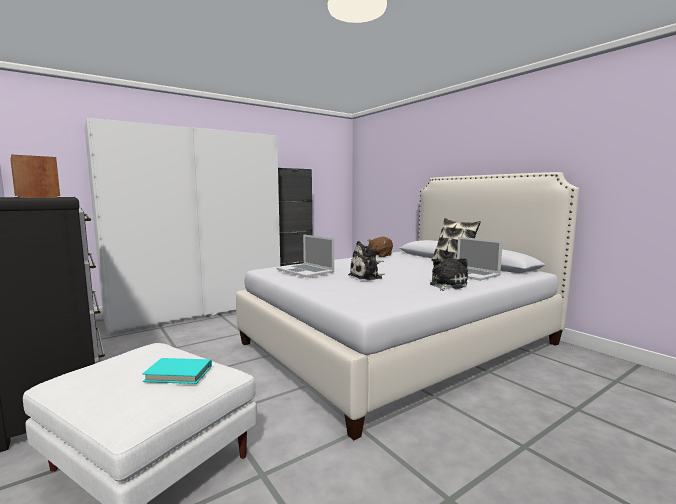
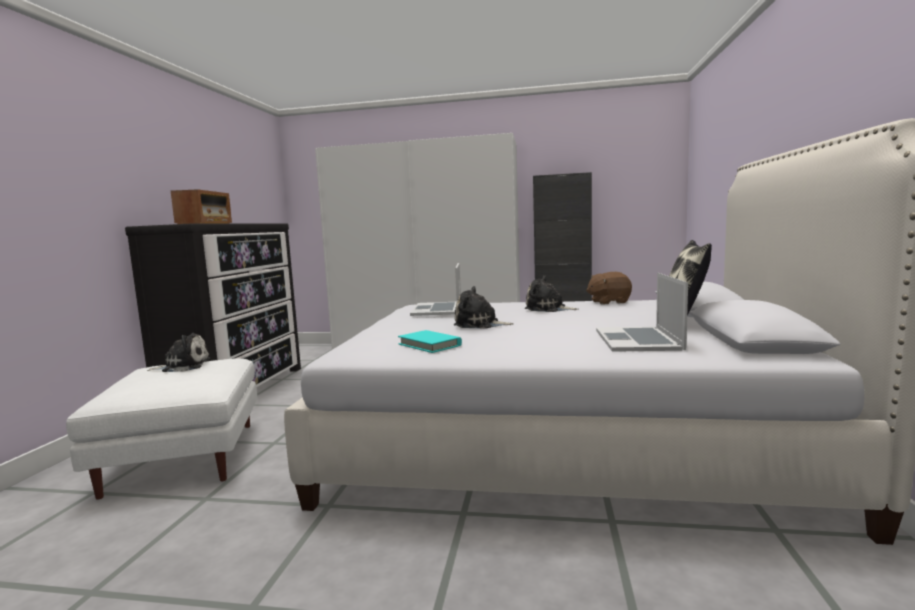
camera: 45 degrees right, 0 degrees up
turquoise book [142,358,212,384] -> turquoise book moved to [398,330,462,353]
plush toy [430,258,468,291] -> plush toy moved to [147,333,210,372]

